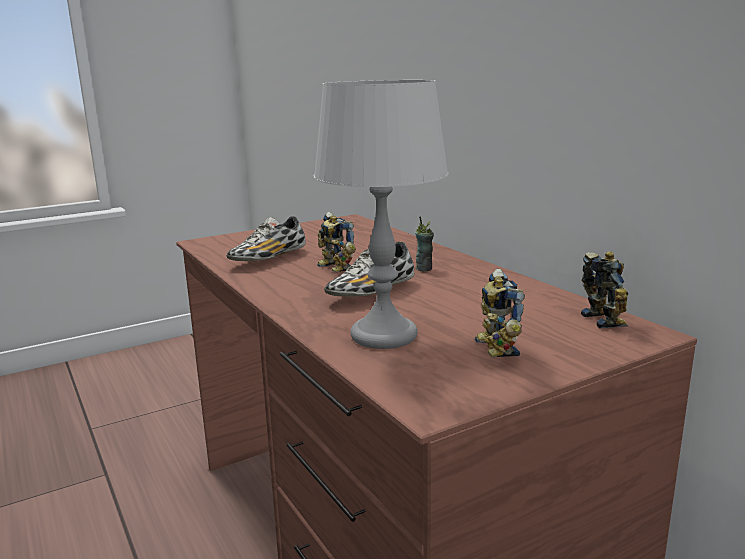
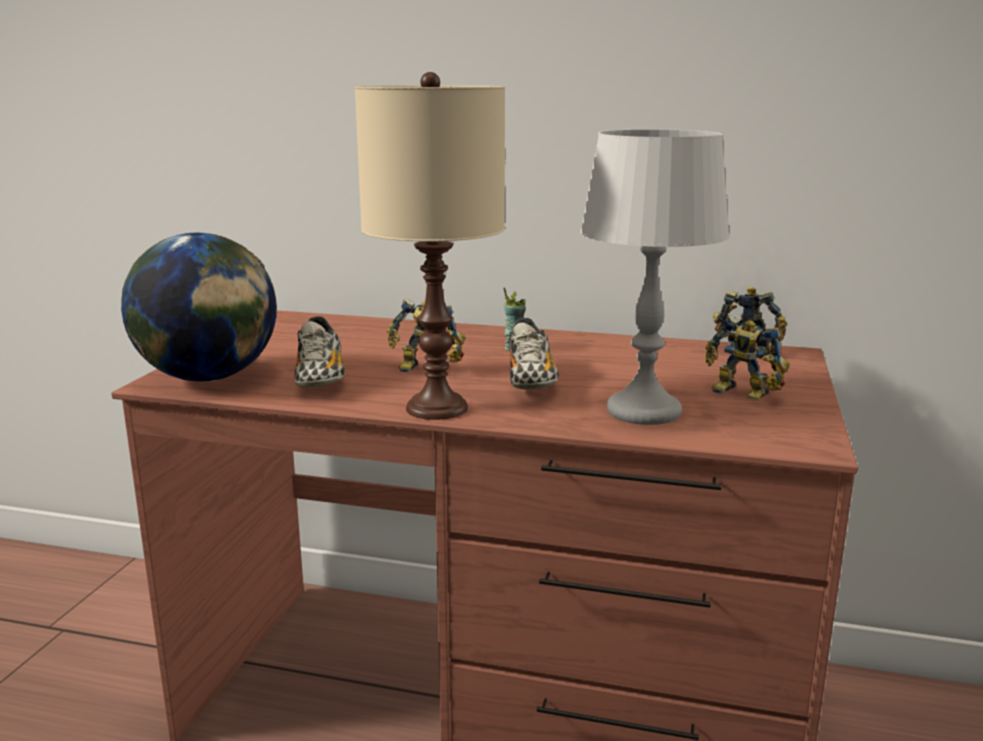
camera: 45 degrees left, 0 degrees up
none -> globe [121,233,277,382]
none -> beige table lamp [355,72,505,420]

